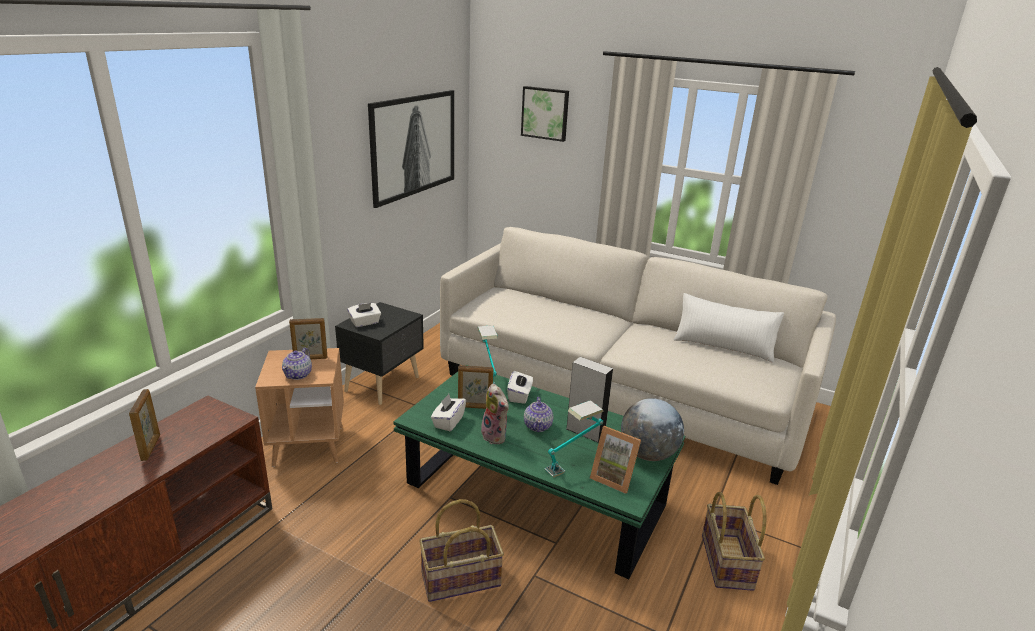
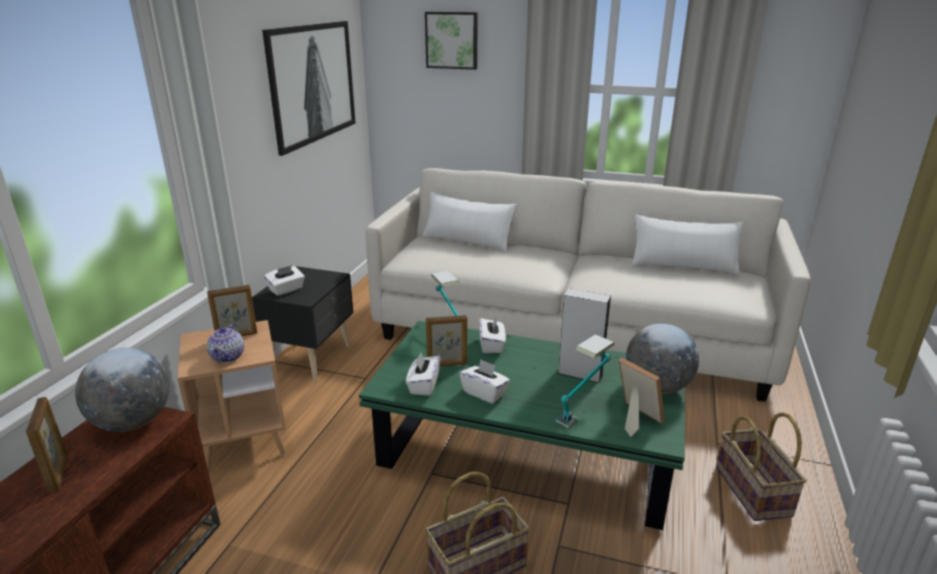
camera: 10 degrees left, 0 degrees up
plush toy [481,384,509,444] -> white tissue box [459,359,510,404]
teapot [524,397,553,432] -> none
picture frame [590,426,641,494] -> picture frame turned 150 degrees counterclockwise [618,358,665,437]
none -> globe [75,348,170,432]
none -> white pillow [422,192,517,252]

